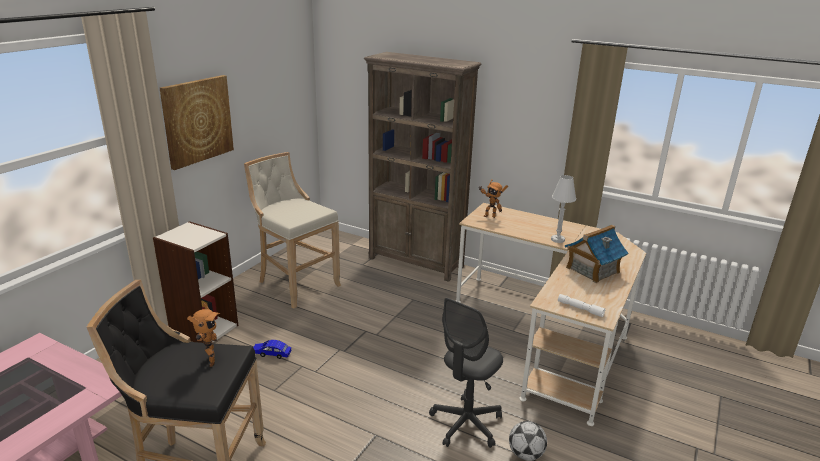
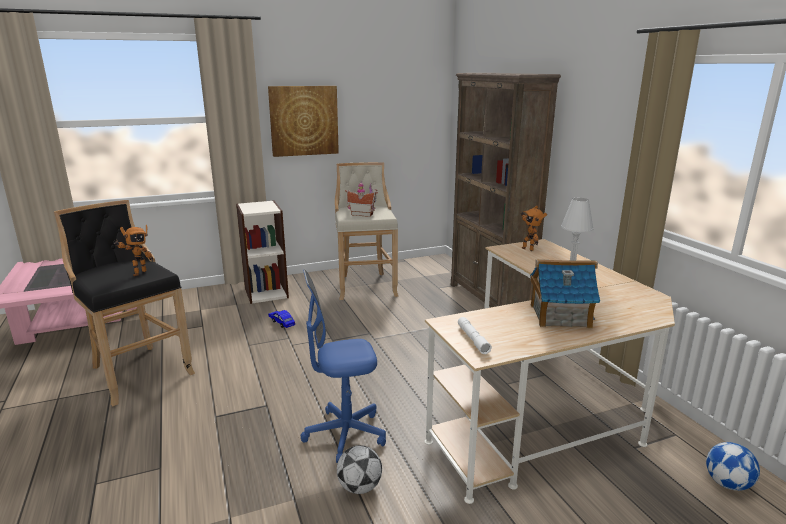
camera: 40 degrees right, 5 degrees down
grey office chair [429,298,503,448] -> blue office chair [301,270,386,463]
none -> toy house [345,181,378,217]
none -> football [706,442,760,491]

